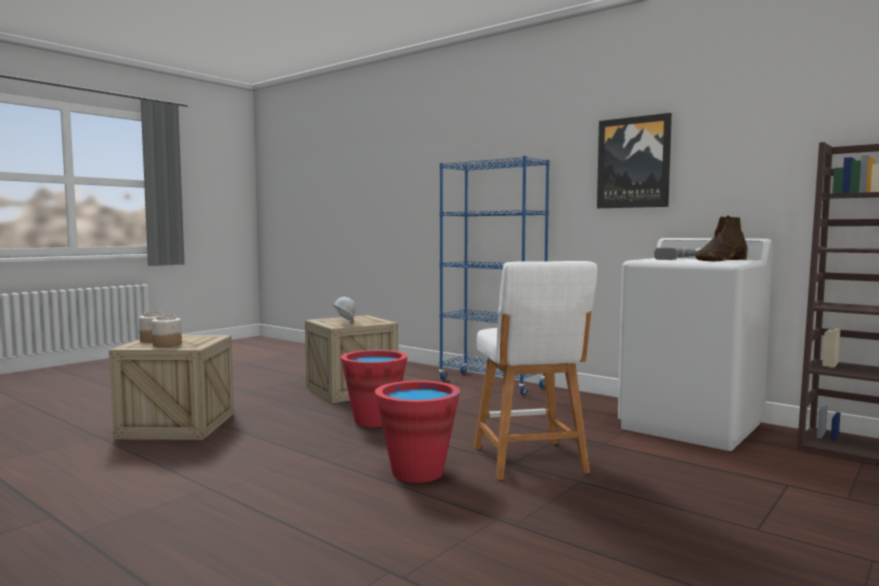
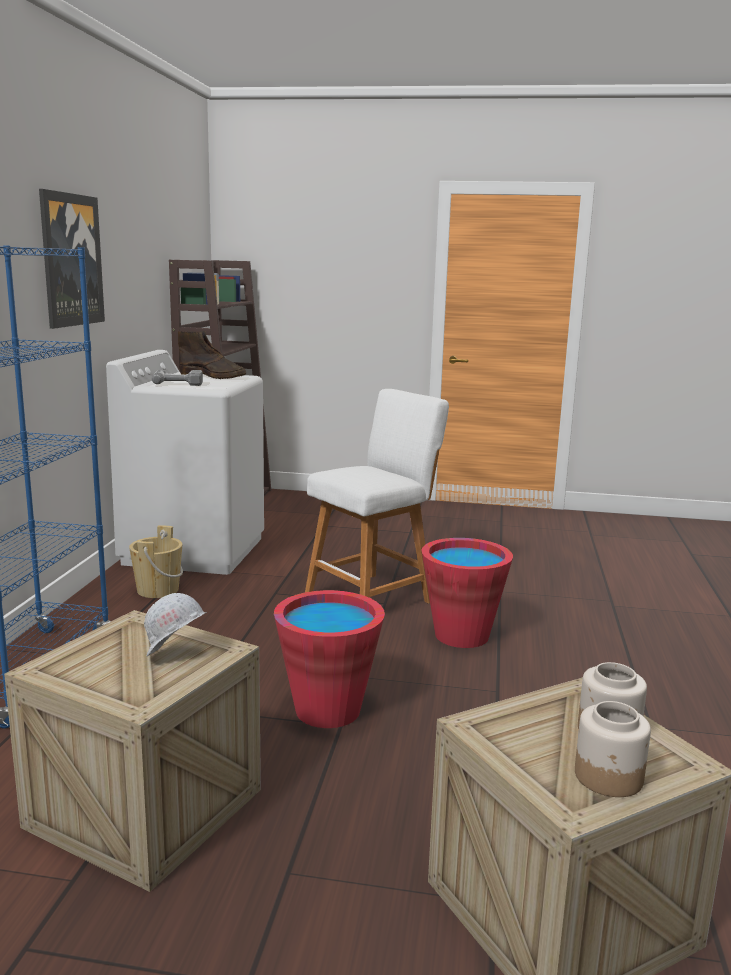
camera: 120 degrees left, 10 degrees up
none -> beige bucket [129,525,183,598]

